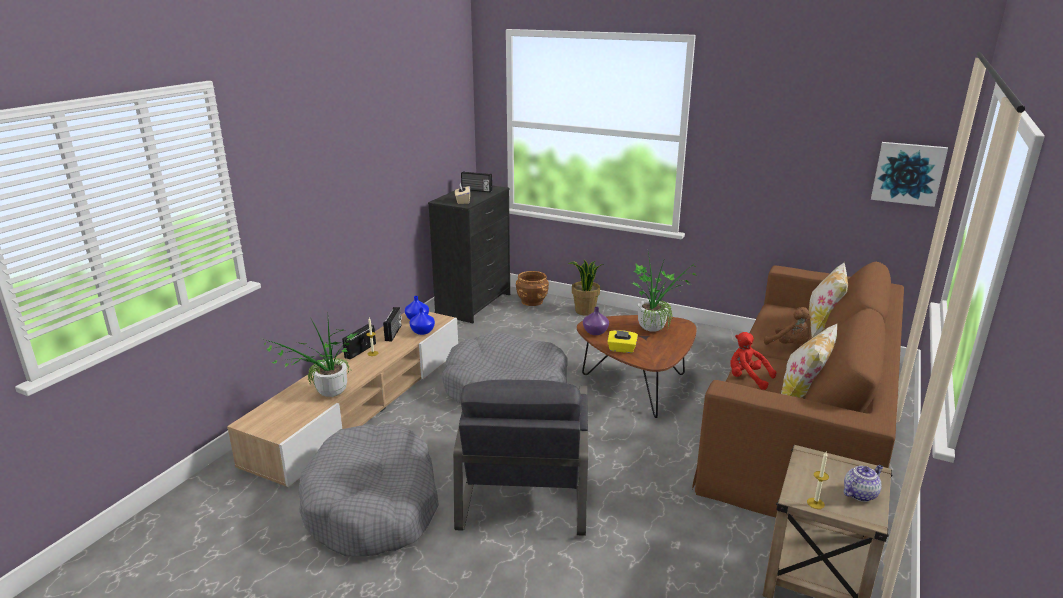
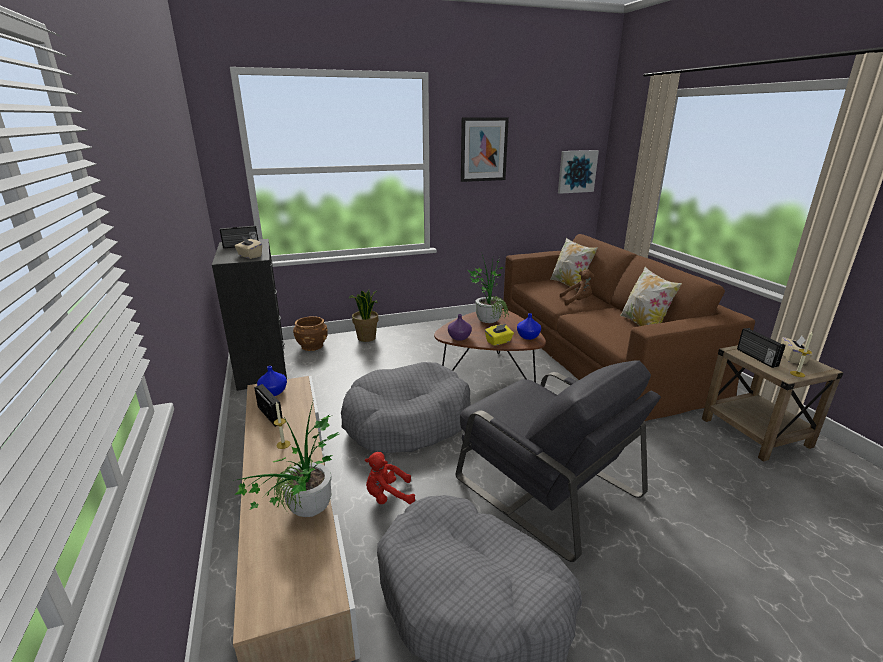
camera: 45 degrees left, 0 degrees up
radio [342,324,376,360] -> radio moved to [737,328,785,368]
blue vase [410,307,435,335] -> blue vase moved to [517,313,541,340]
red plush toy [730,332,777,390] -> red plush toy moved to [365,452,415,504]
teapot [844,465,883,502] -> beige tissue box [781,336,813,364]
none -> picture [461,117,509,182]

